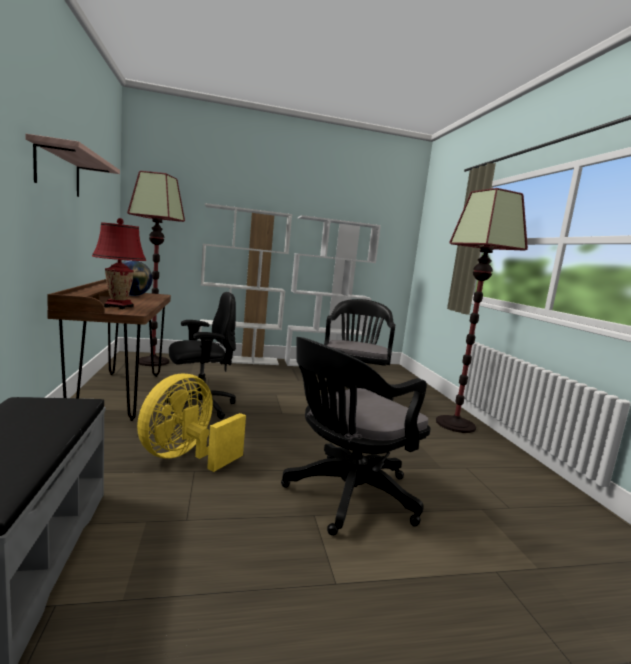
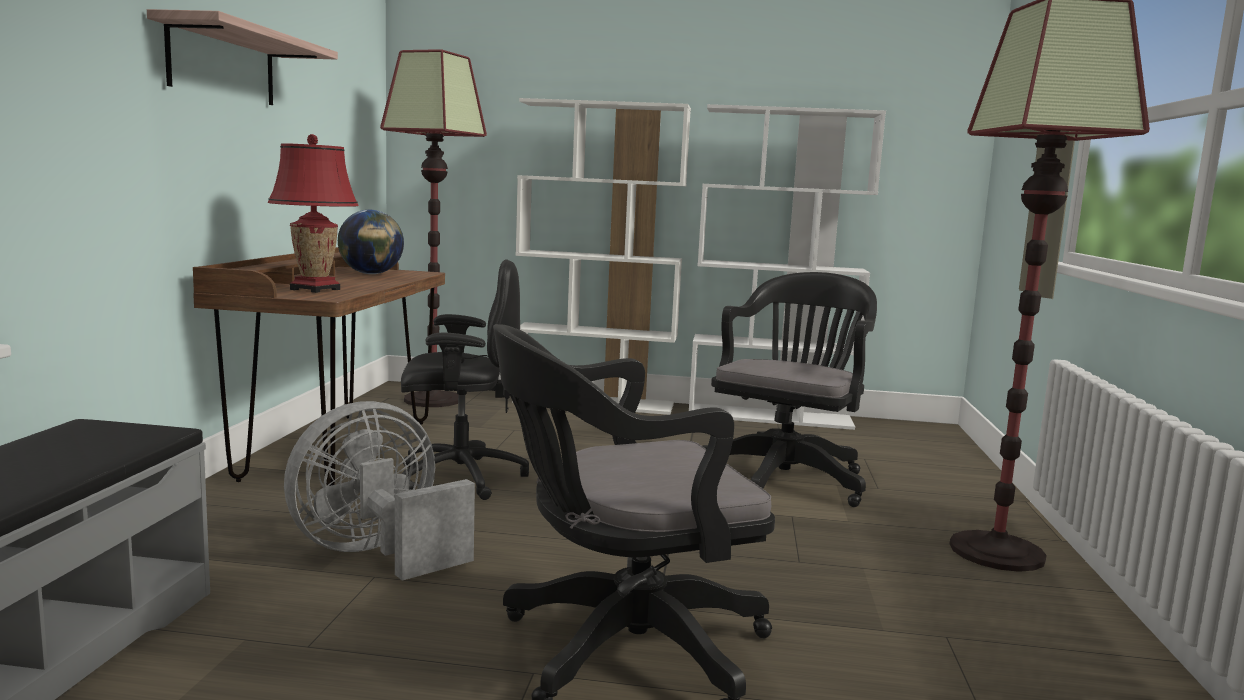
camera: 20 degrees right, 0 degrees up
yellow fan [137,374,246,472] -> grey fan [284,401,475,581]

